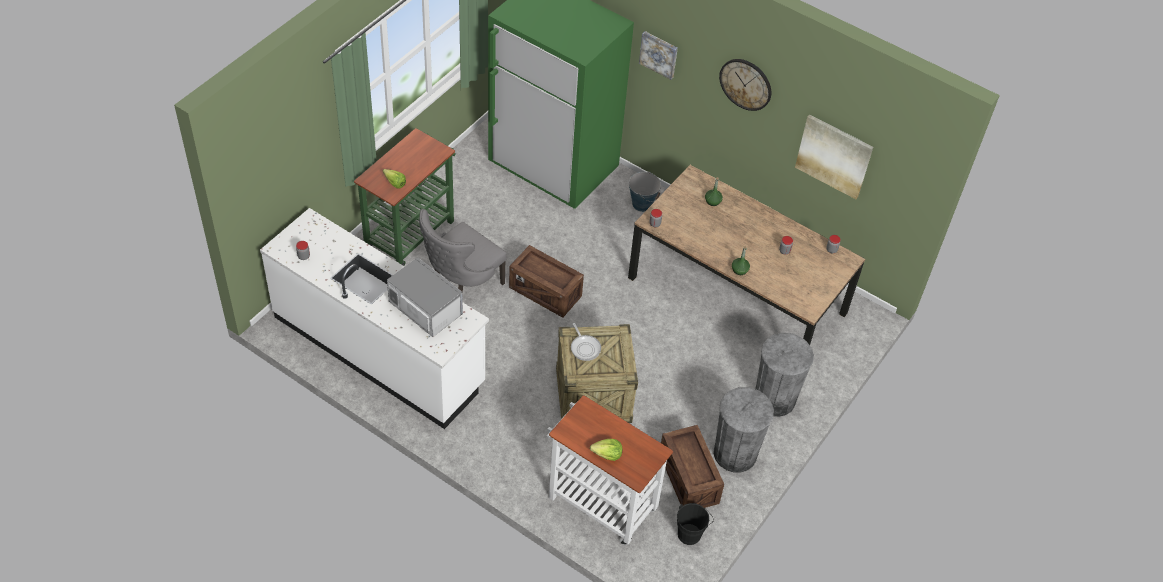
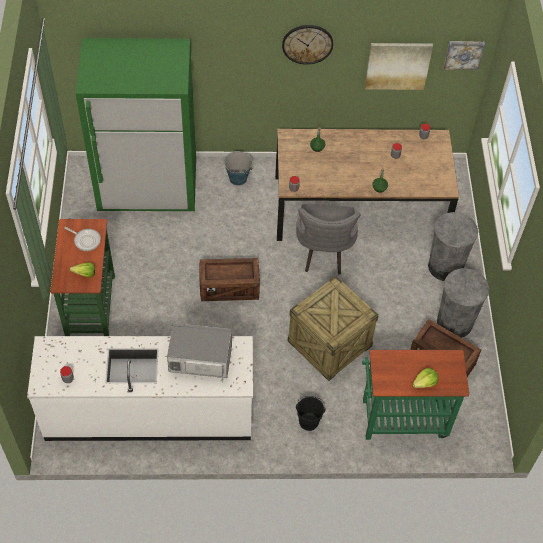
camera: 35 degrees left, 5 degrees up
grey chair [419,209,507,292] -> grey chair moved to [296,204,361,274]
white cart [547,395,673,546] -> green cart [362,350,469,440]
frying pan [571,323,601,361] -> frying pan moved to [64,227,101,251]
picture [639,31,678,80] -> picture moved to [444,41,485,70]
black bucket [677,503,714,545] -> black bucket moved to [296,396,326,431]

